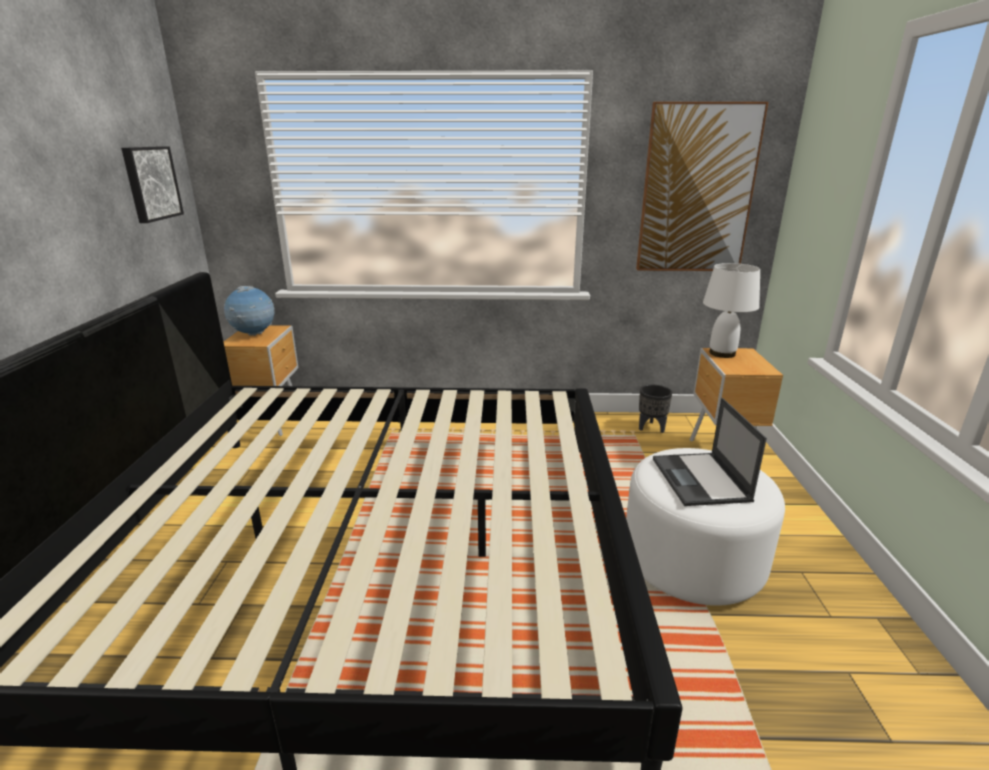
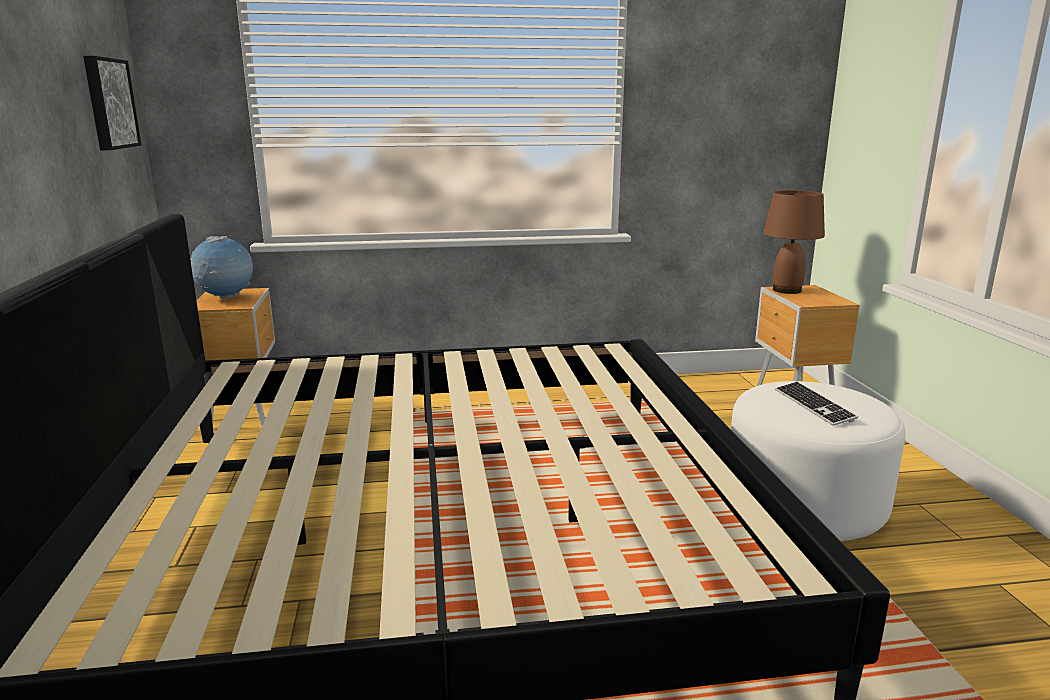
camera: 10 degrees left, 5 degrees down
picture [636,102,768,271] -> none
black planter [639,385,672,433] -> none
laptop [653,398,767,506] -> keyboard [775,382,858,426]
white table lamp [703,263,760,358] -> brown table lamp [763,190,825,294]

